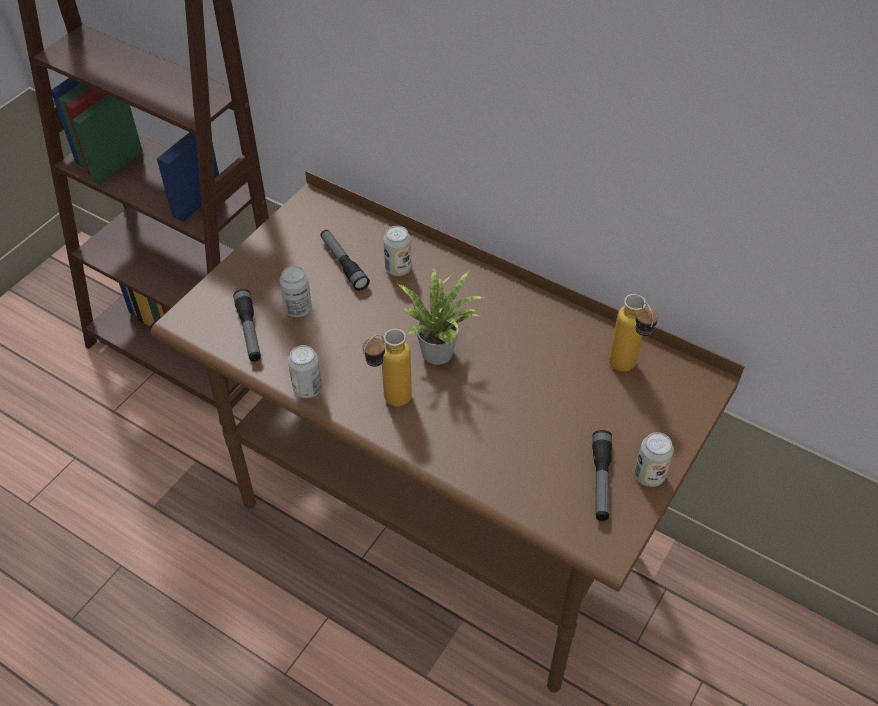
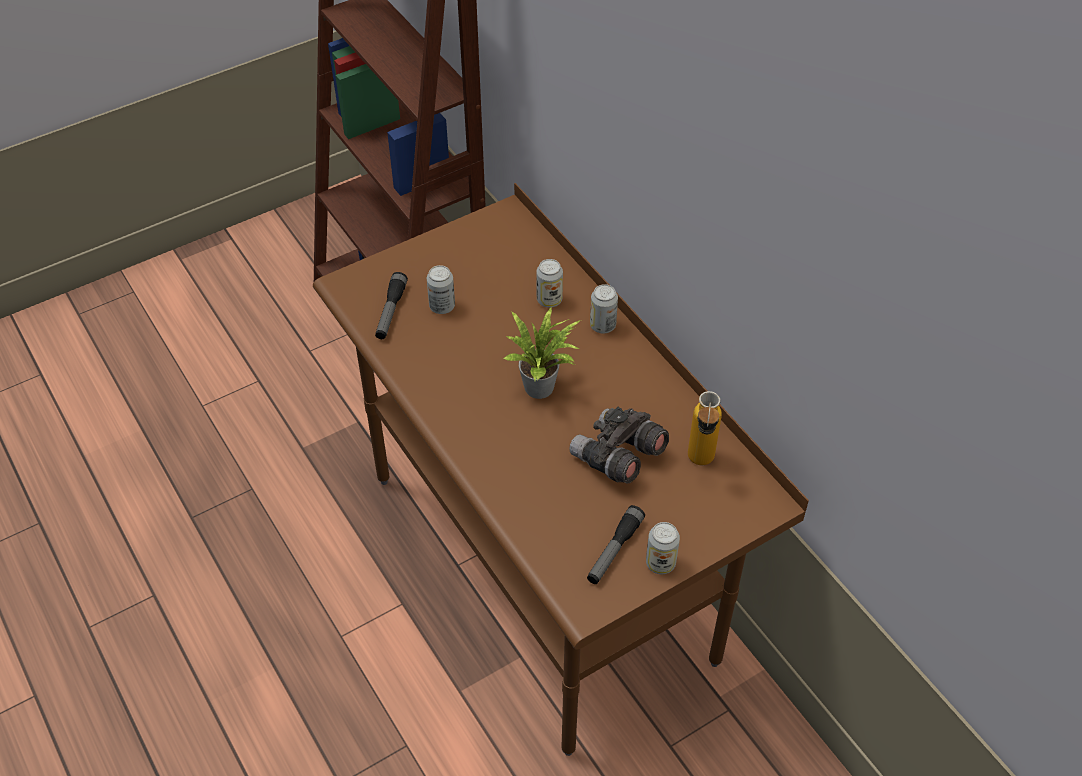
camera: 25 degrees right, 0 degrees up
can [288,345,322,398] -> can moved to [590,284,618,333]
flashlight [320,230,370,291] -> none
bottle [363,329,412,407] -> none
none -> grey binoculars [570,407,669,484]

